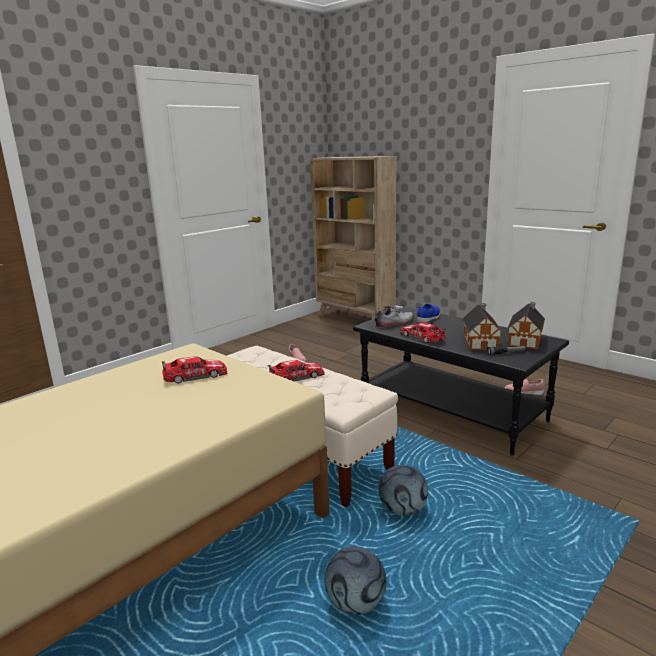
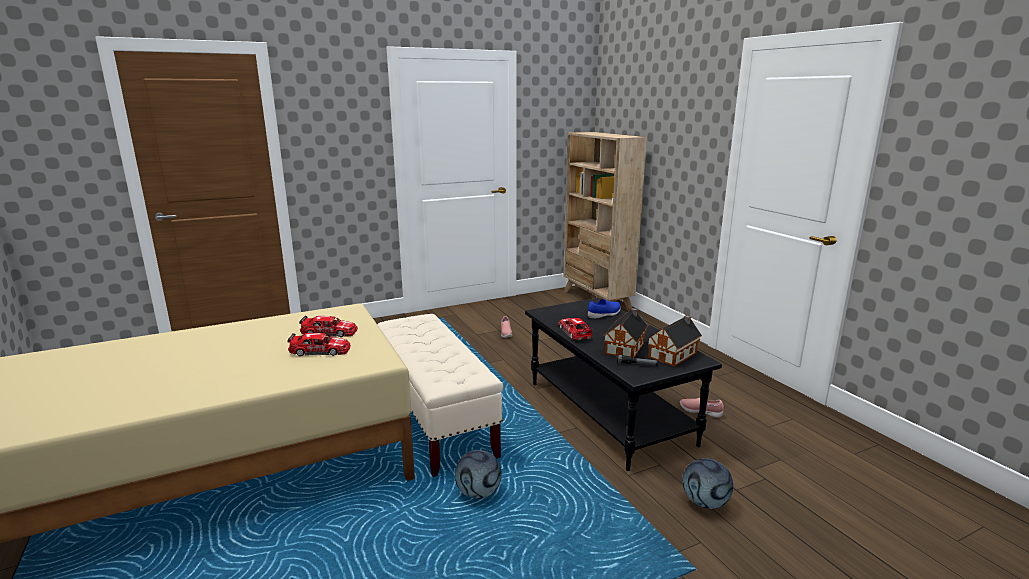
camera: 20 degrees right, 0 degrees up
toy car [268,360,324,382] -> toy car moved to [288,333,351,356]
football [324,546,386,615] -> football moved to [683,458,733,509]
shoe [375,306,414,328] -> none

